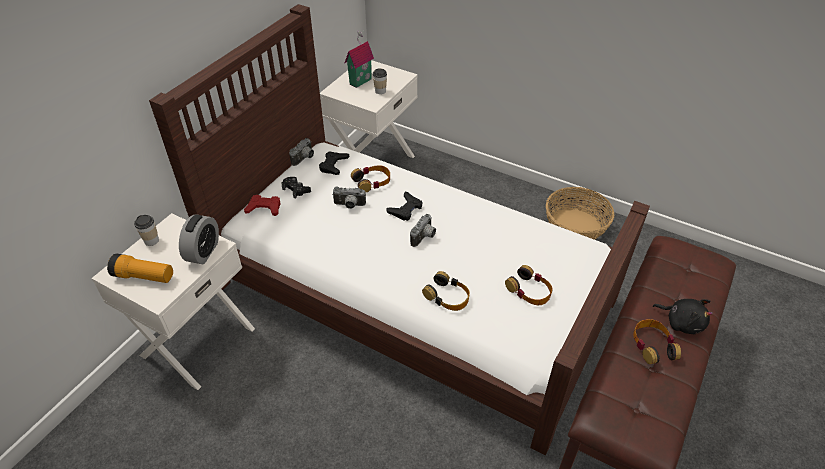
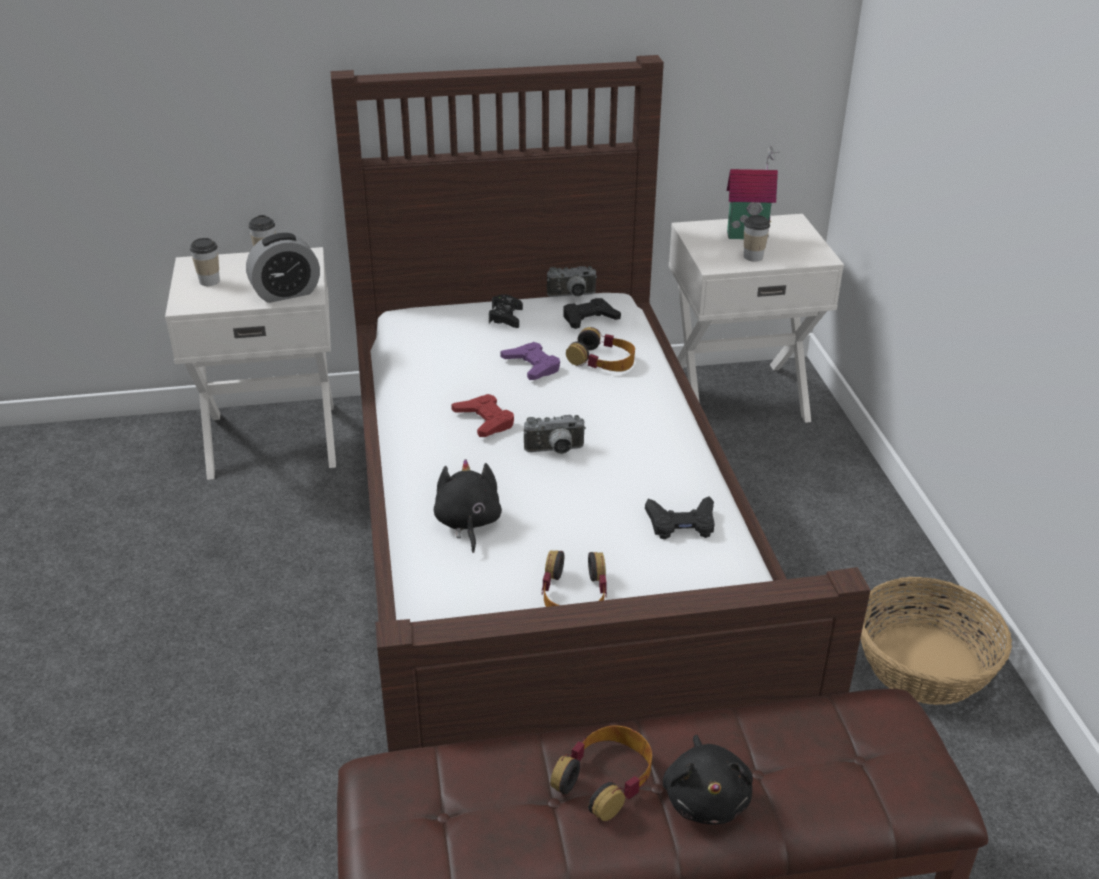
camera: 50 degrees right, 10 degrees down
flashlight [107,253,173,283] -> cup [190,238,220,286]
red game controller [244,195,281,216] -> red game controller moved to [451,394,514,437]
camera [332,186,366,209] -> purple game controller [500,342,560,380]
black game controller [386,192,422,221] -> black game controller moved to [645,496,715,539]
headphones [422,271,470,311] -> black plush toy [434,459,502,553]

